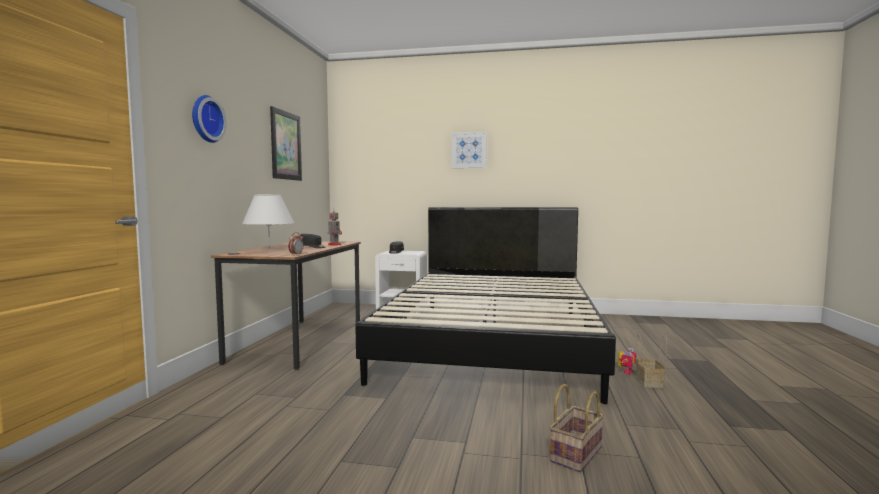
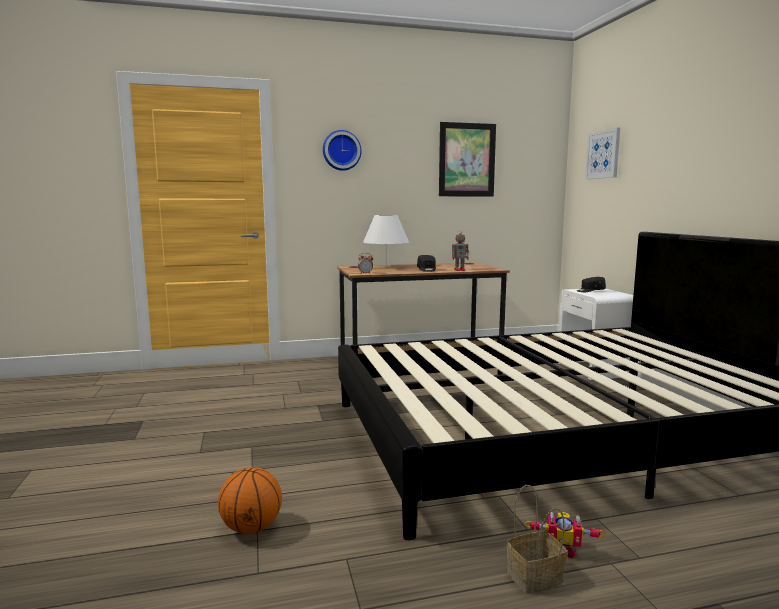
camera: 65 degrees right, 5 degrees up
picture [451,131,487,168] -> picture moved to [585,128,620,179]
basket [549,384,604,472] -> basketball [218,467,282,534]

